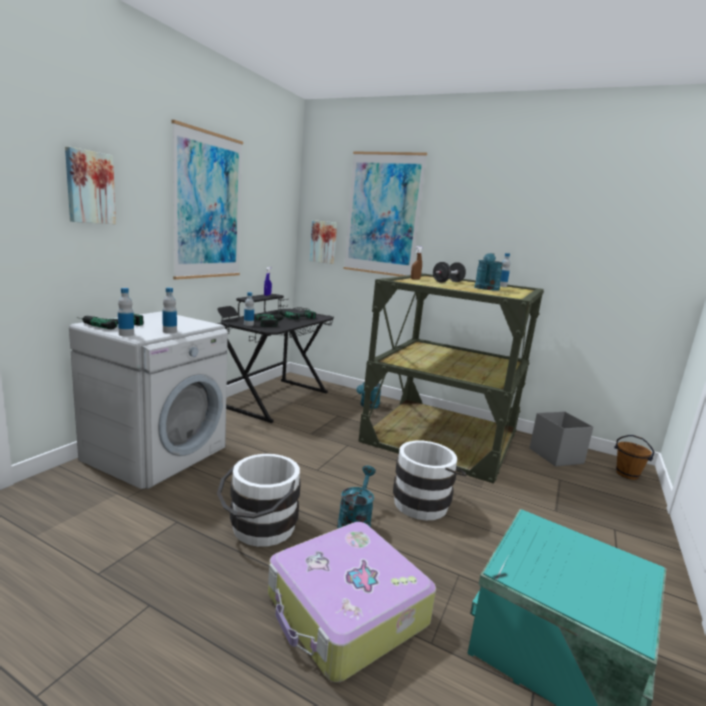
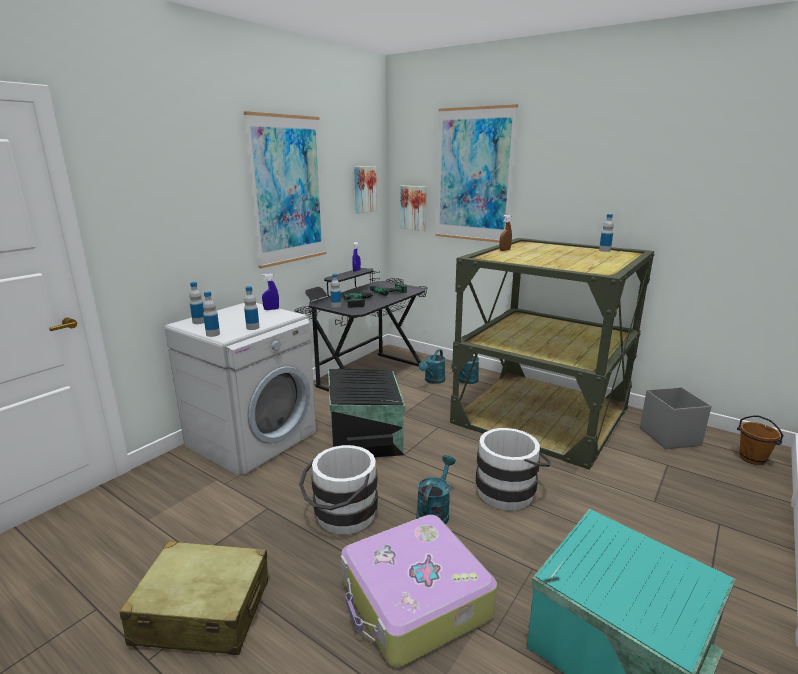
camera: 10 degrees right, 5 degrees up
picture [65,147,116,224] -> picture moved to [354,166,377,214]
power drill [76,314,144,329] -> bottle [189,282,204,324]
black dumbbell [433,262,466,282] -> none
turquoise watering can [474,253,503,291] -> turquoise watering can moved to [419,349,445,384]
none -> beige suitcase [120,541,268,655]
none -> blue spray bottle [262,273,279,310]
none -> black storage box [328,369,405,458]

